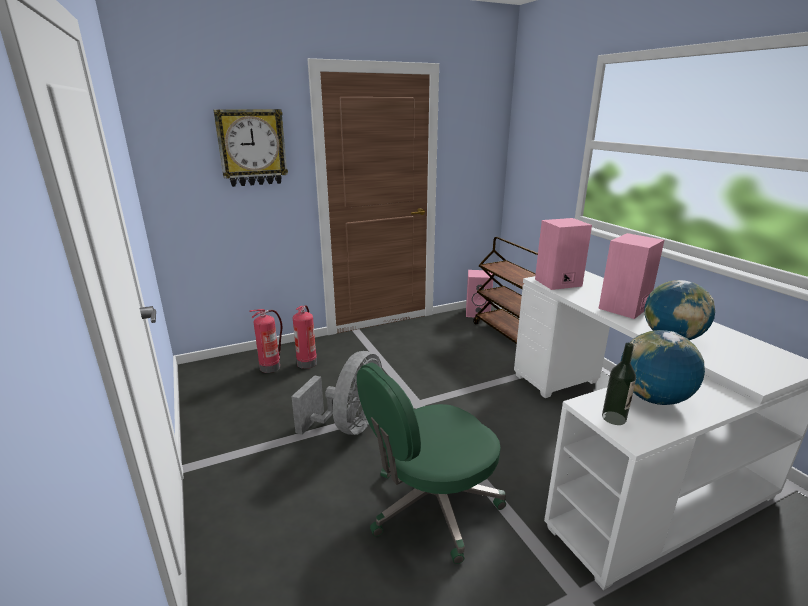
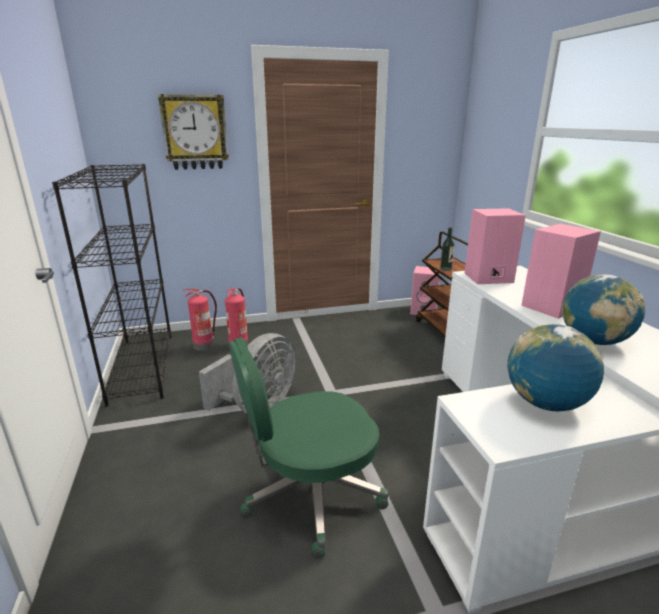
camera: 10 degrees right, 0 degrees up
bottle [602,343,636,425] -> bottle moved to [440,227,455,271]
none -> black bookcase [52,164,171,407]

